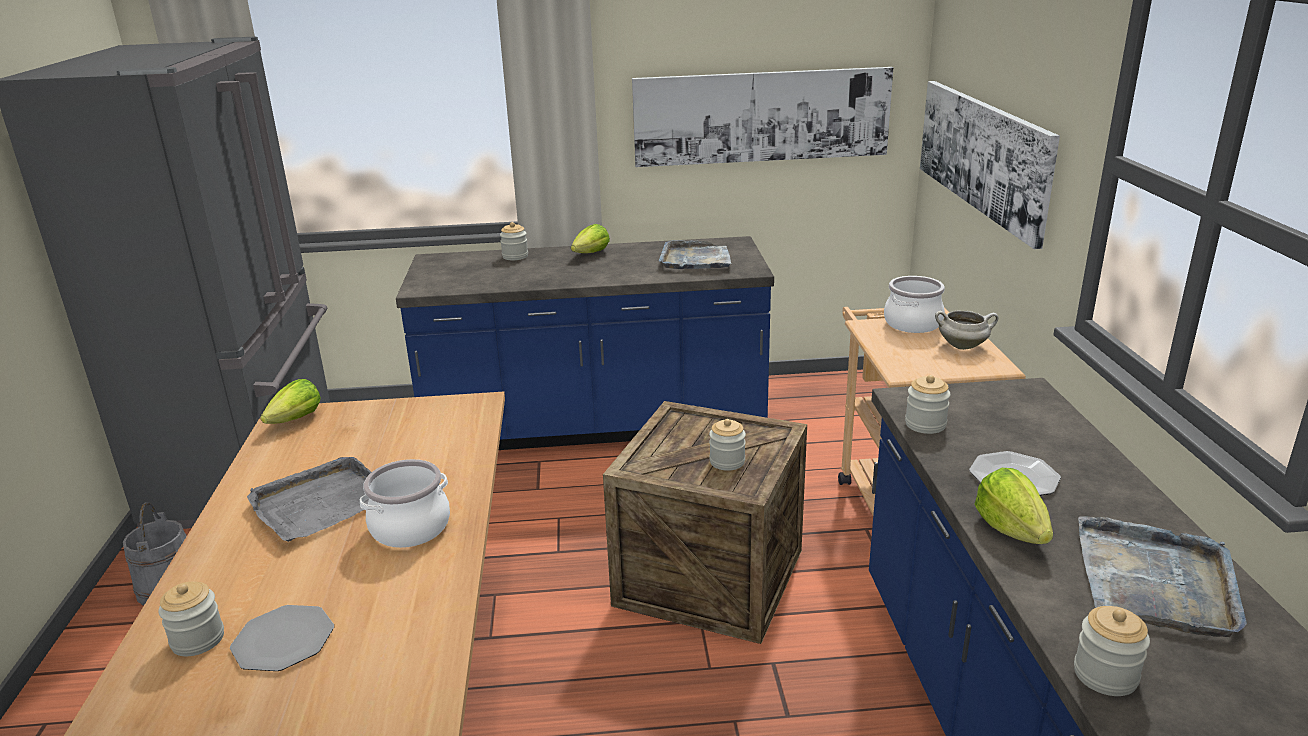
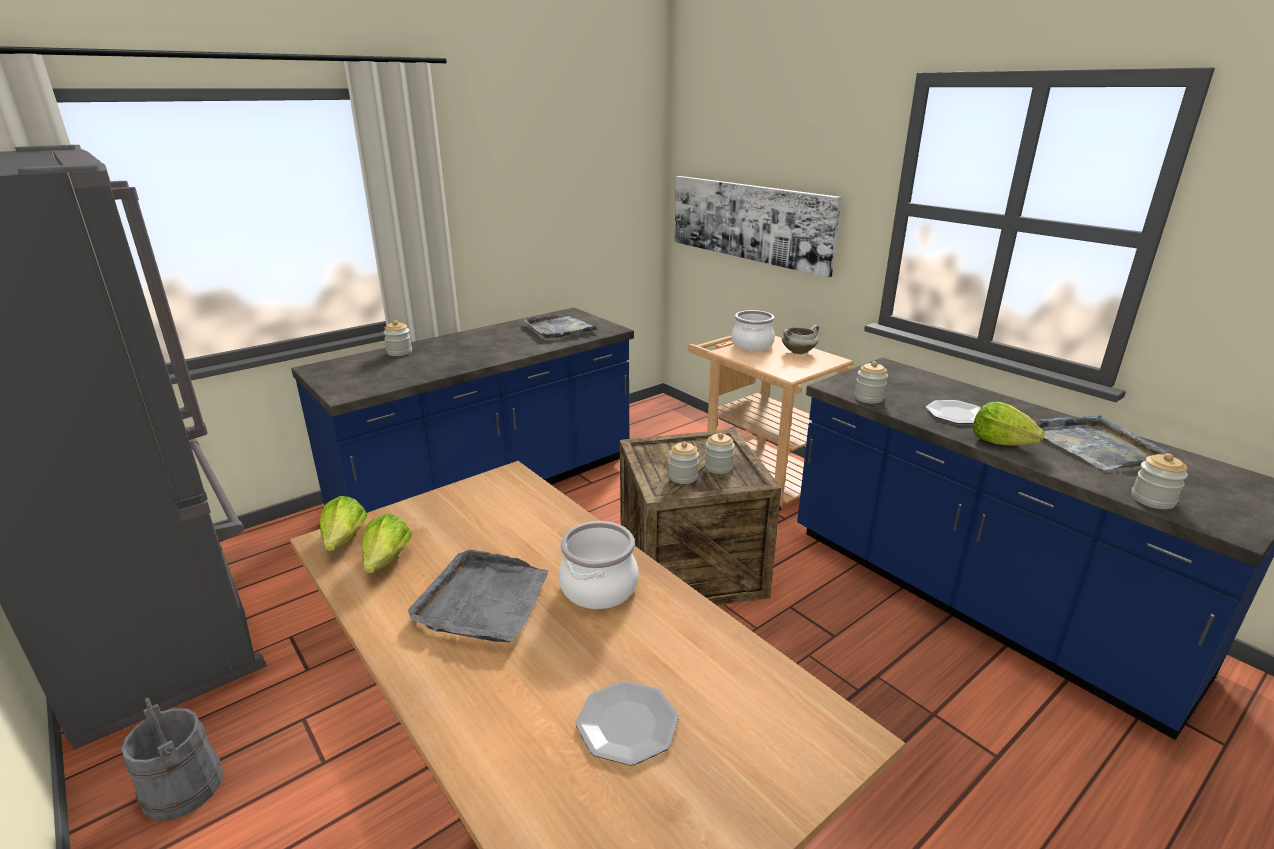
camera: 35 degrees left, 0 degrees up
jar [159,582,224,656] -> jar moved to [669,442,699,484]
lettuce [571,224,610,253] -> lettuce moved to [362,514,412,573]
picture [632,67,893,167] -> none

